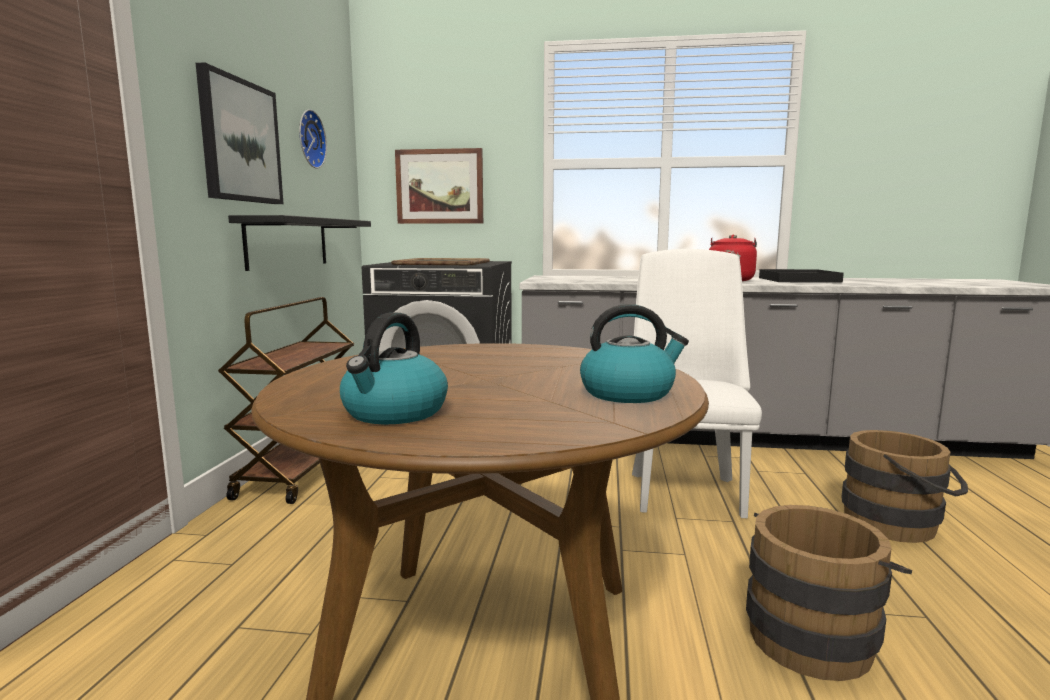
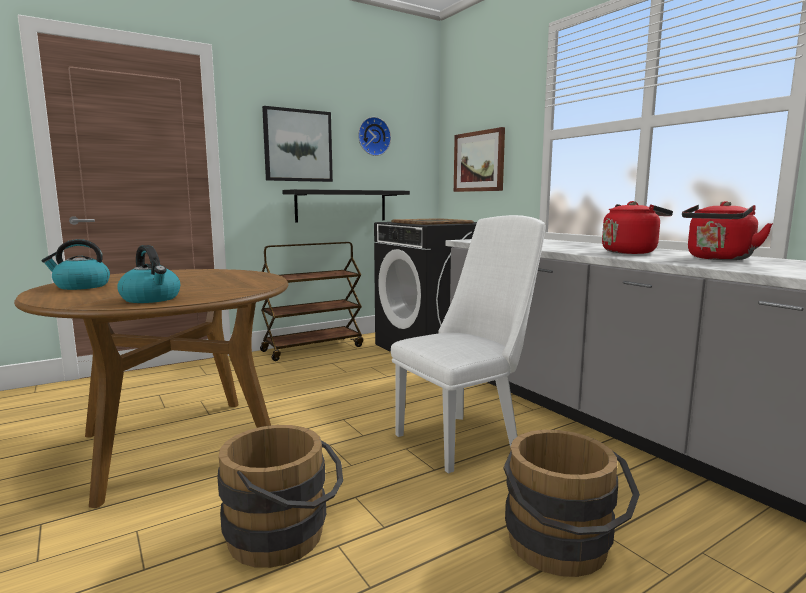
camera: 50 degrees right, 0 degrees up
black tray [759,269,844,283] -> red kettle [682,201,773,260]

